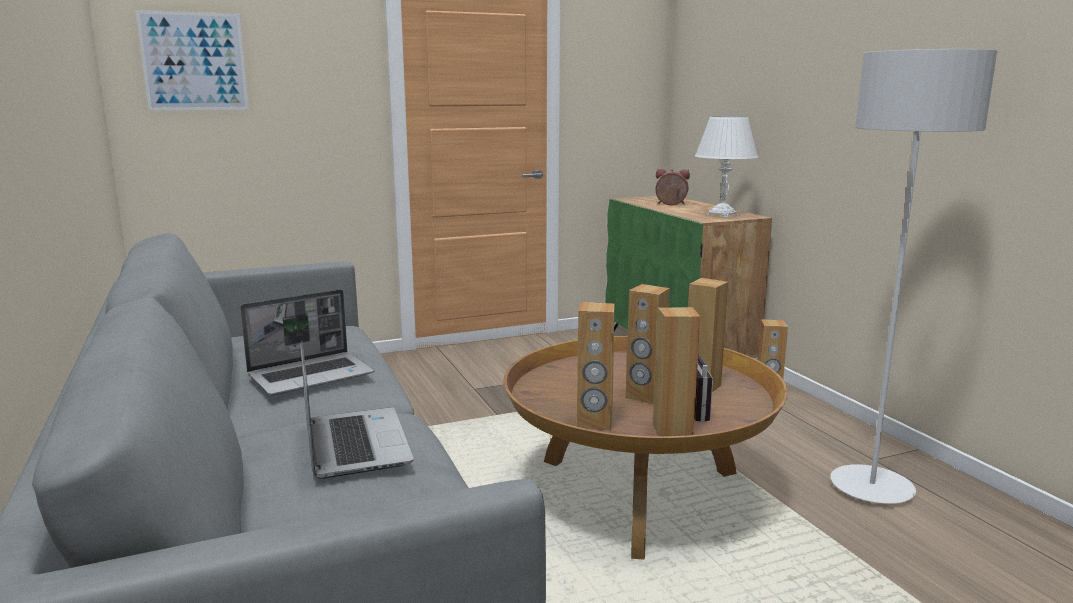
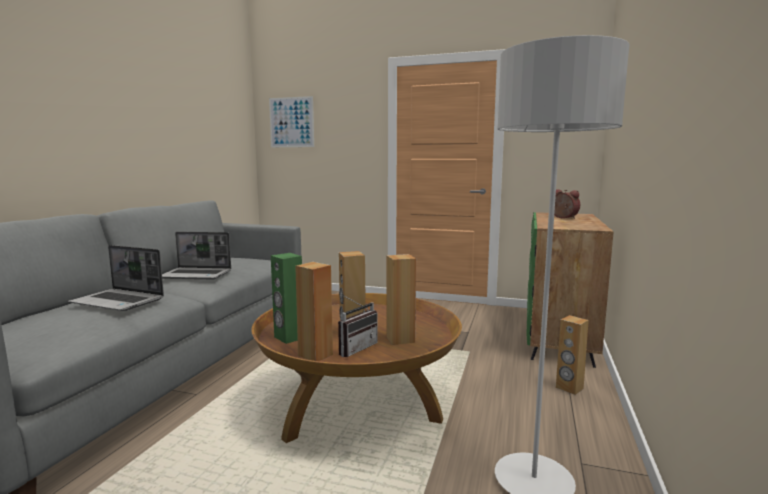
camera: 40 degrees right, 5 degrees down
laptop [300,341,414,479] -> laptop turned 90 degrees clockwise [68,245,164,311]
brown speaker [577,302,614,431] -> green speaker [271,253,302,344]
white table lamp [695,116,758,218] -> none

